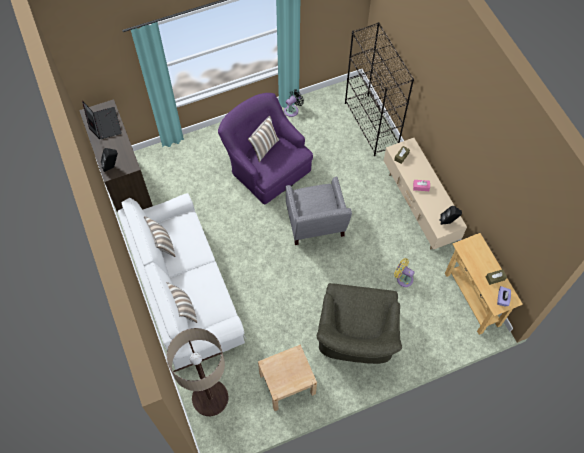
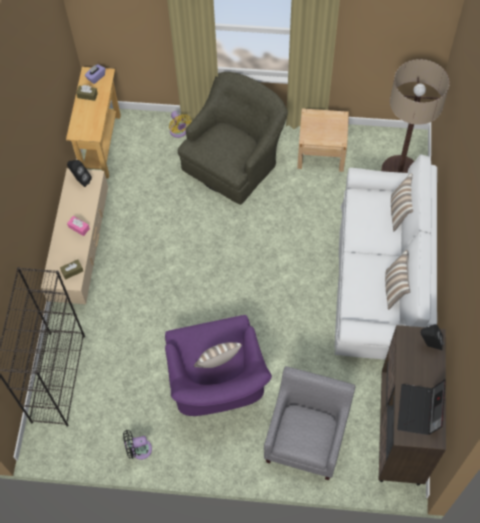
camera: 150 degrees left, 0 degrees up
grey armchair [286,177,352,245] -> grey armchair moved to [264,366,356,480]
yellow fan [394,258,415,287] -> yellow fan moved to [169,111,192,138]

